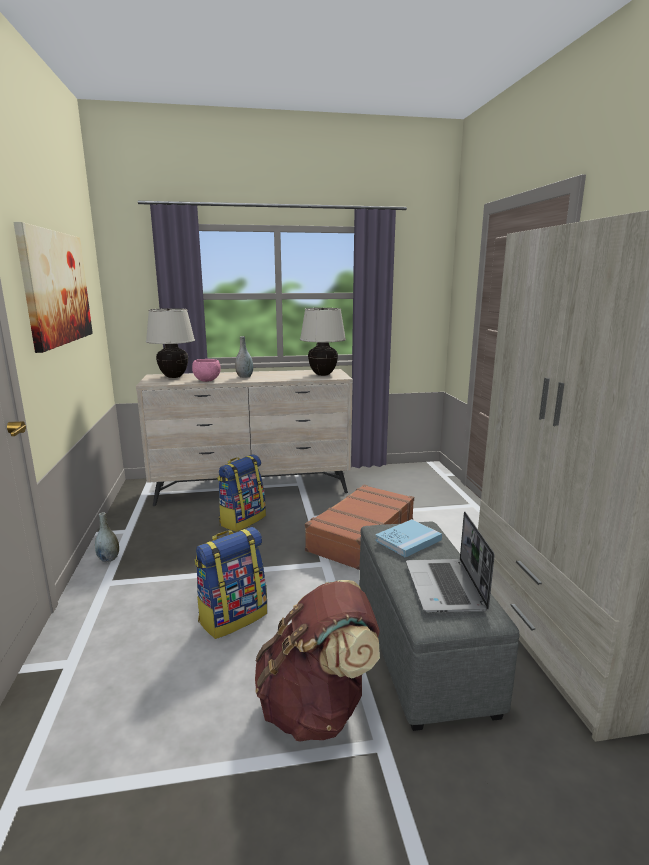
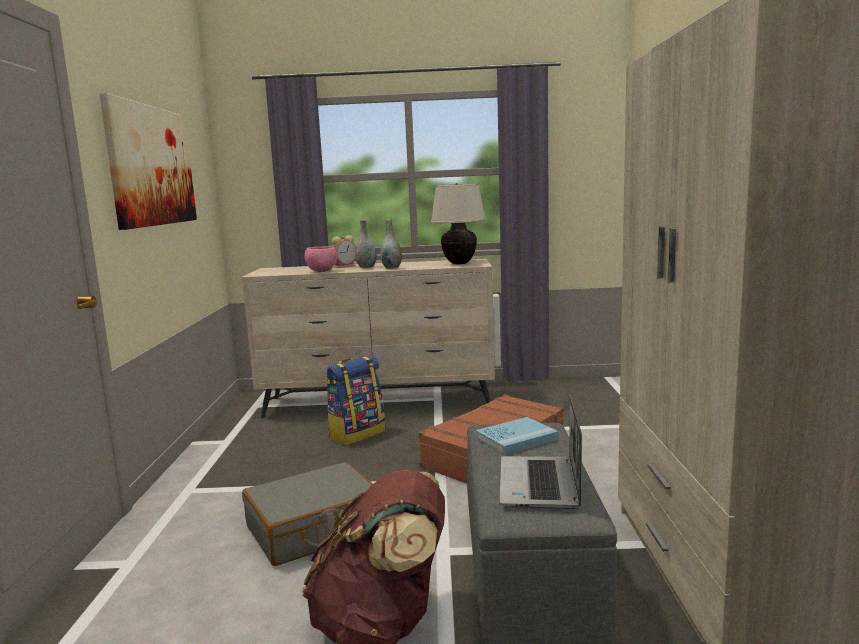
camera: 10 degrees right, 5 degrees down
grey vase [95,512,119,562] -> grey vase moved to [380,219,402,269]
beige table lamp [146,308,195,378] -> none
backpack [195,527,267,639] -> grey suitcase [242,462,373,566]
none -> alarm clock [332,235,356,268]

